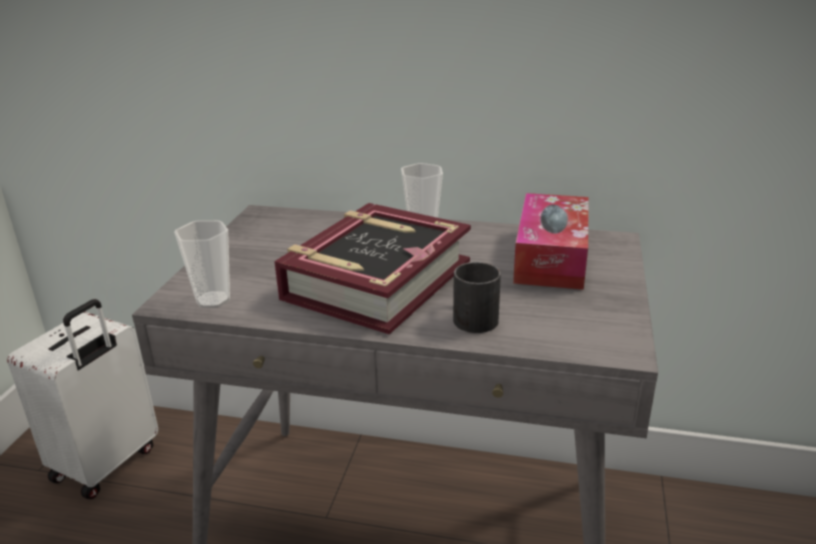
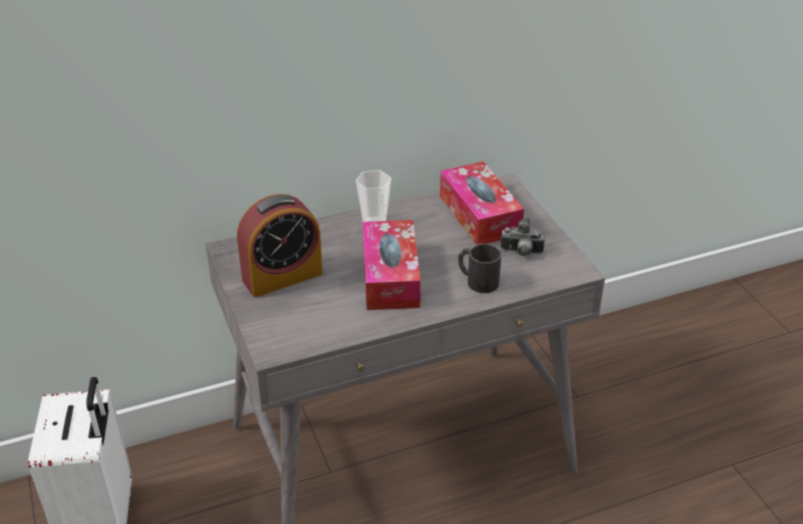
camera: 35 degrees left, 10 degrees up
cup [174,220,230,308] -> none
book [274,203,471,334] -> tissue box [362,220,421,310]
none -> alarm clock [237,194,323,297]
none -> camera [501,218,545,256]

